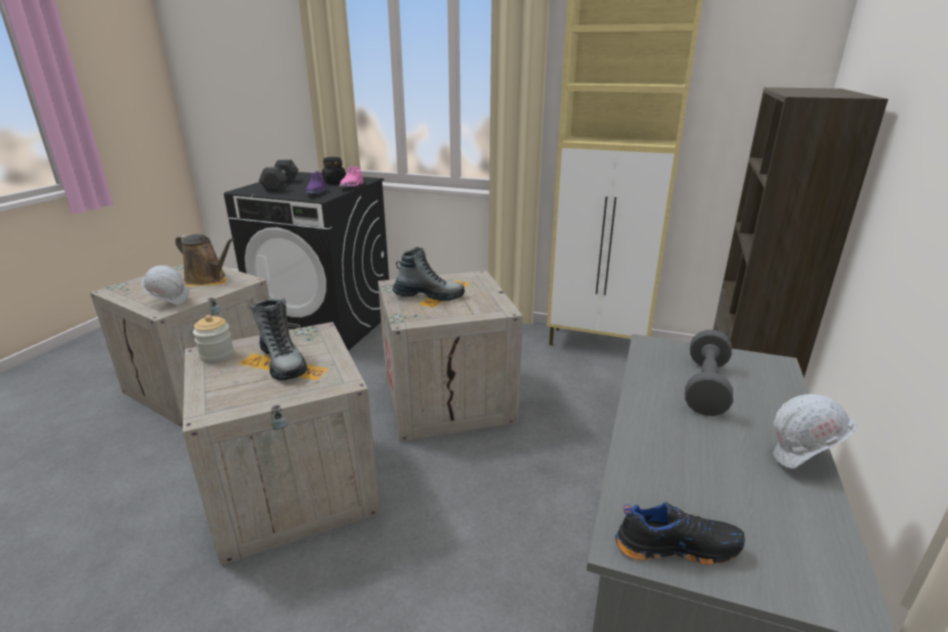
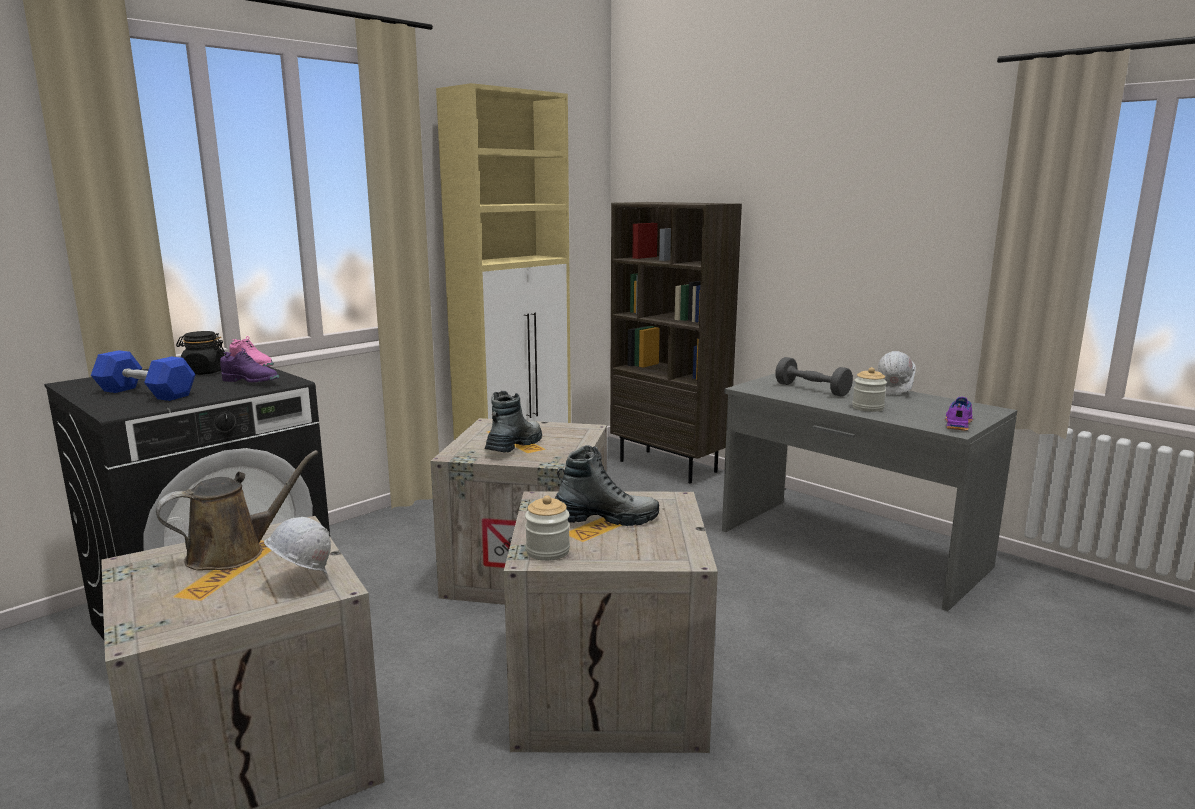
camera: 65 degrees left, 10 degrees down
grey dumbbell [259,160,299,192] -> blue dumbbell [91,350,196,401]
black shoe [615,502,745,565] -> purple shoe [945,397,973,431]
none -> jar [852,367,887,412]

